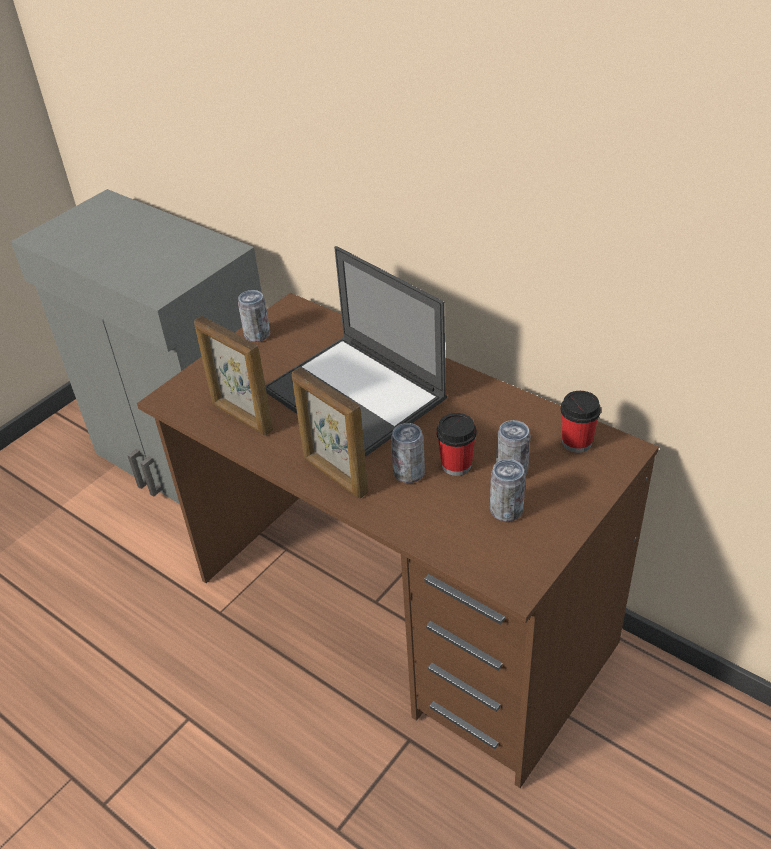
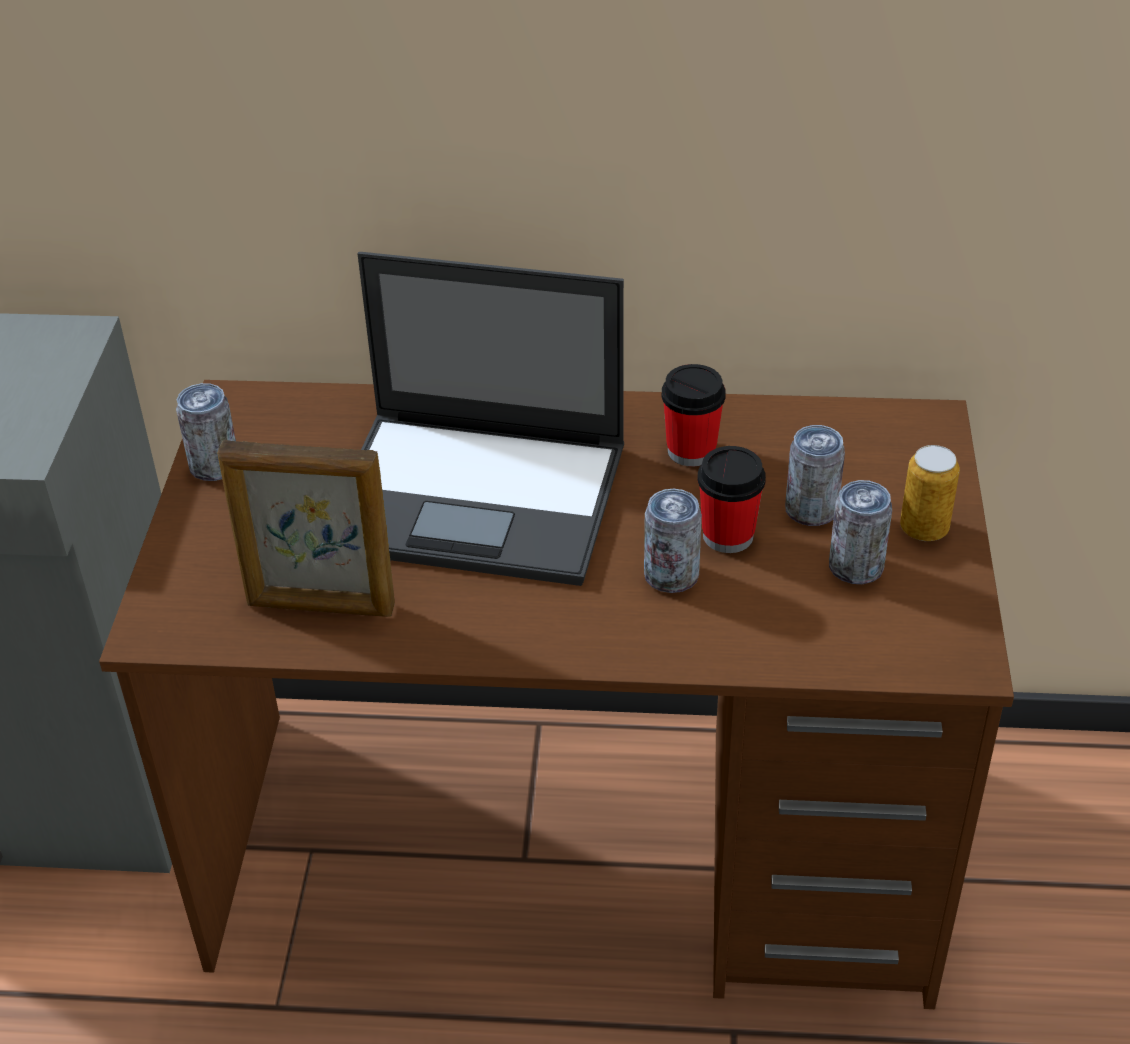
camera: 35 degrees left, 0 degrees up
picture frame [292,368,368,498] -> none
cup [560,391,601,453] -> cup moved to [661,364,726,466]
none -> can [900,445,960,541]

